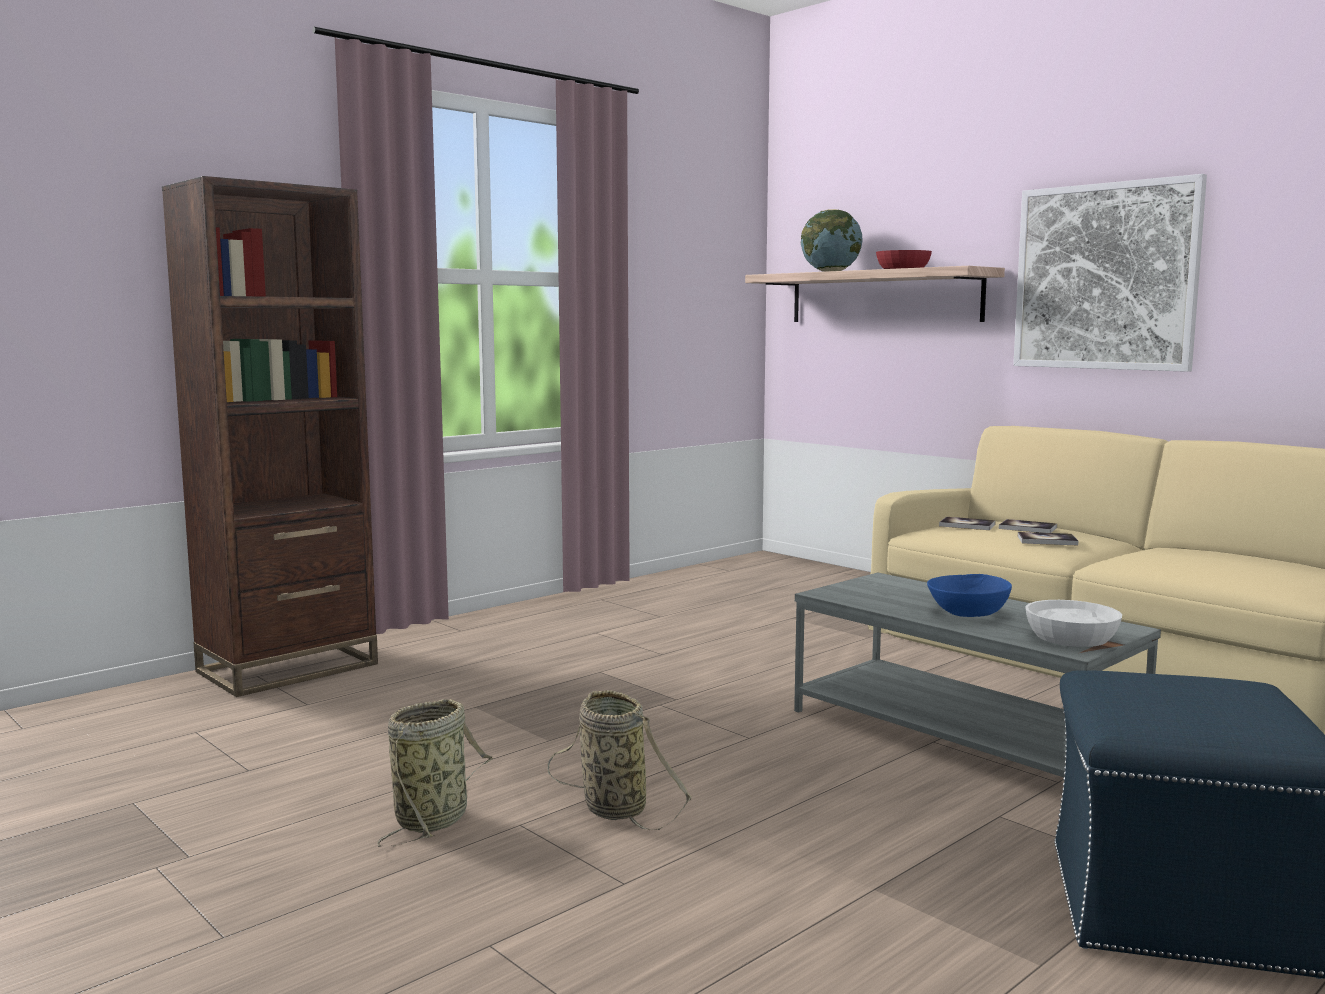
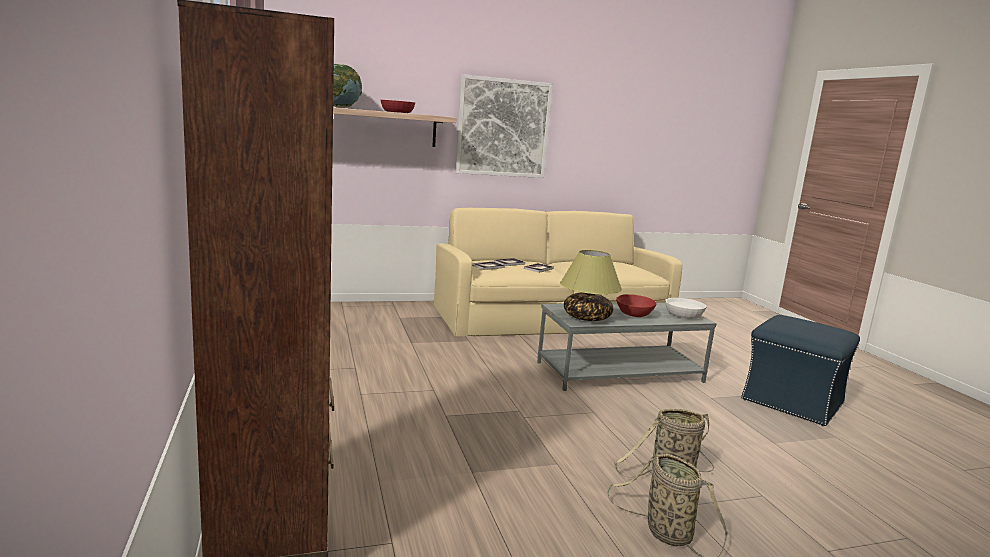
camera: 65 degrees left, 5 degrees up
blue bowl [927,574,1012,617] -> red bowl [616,294,657,317]
none -> table lamp [560,250,622,321]

